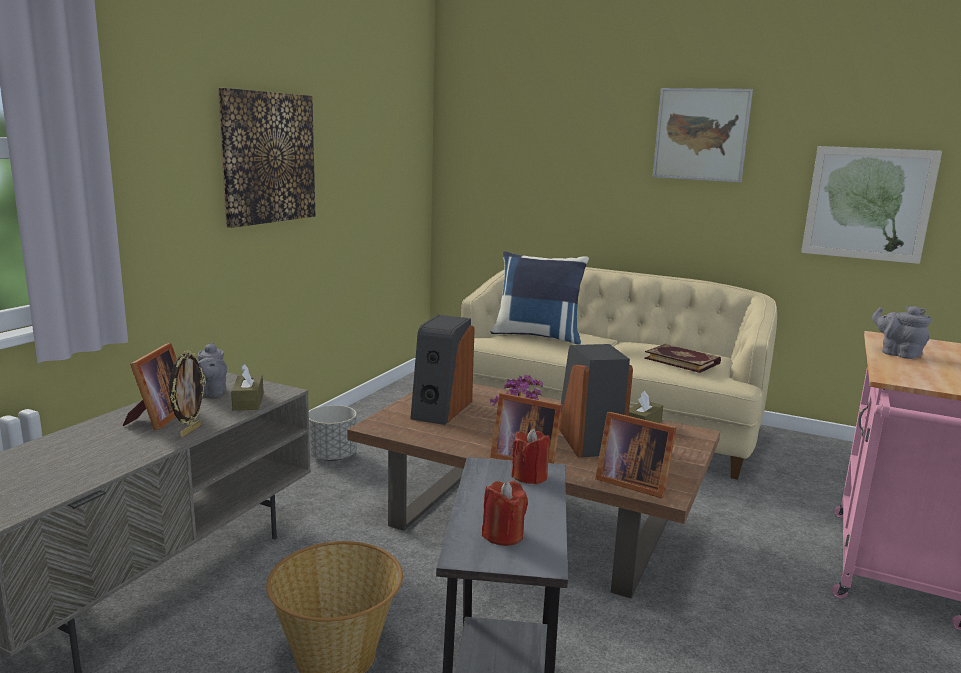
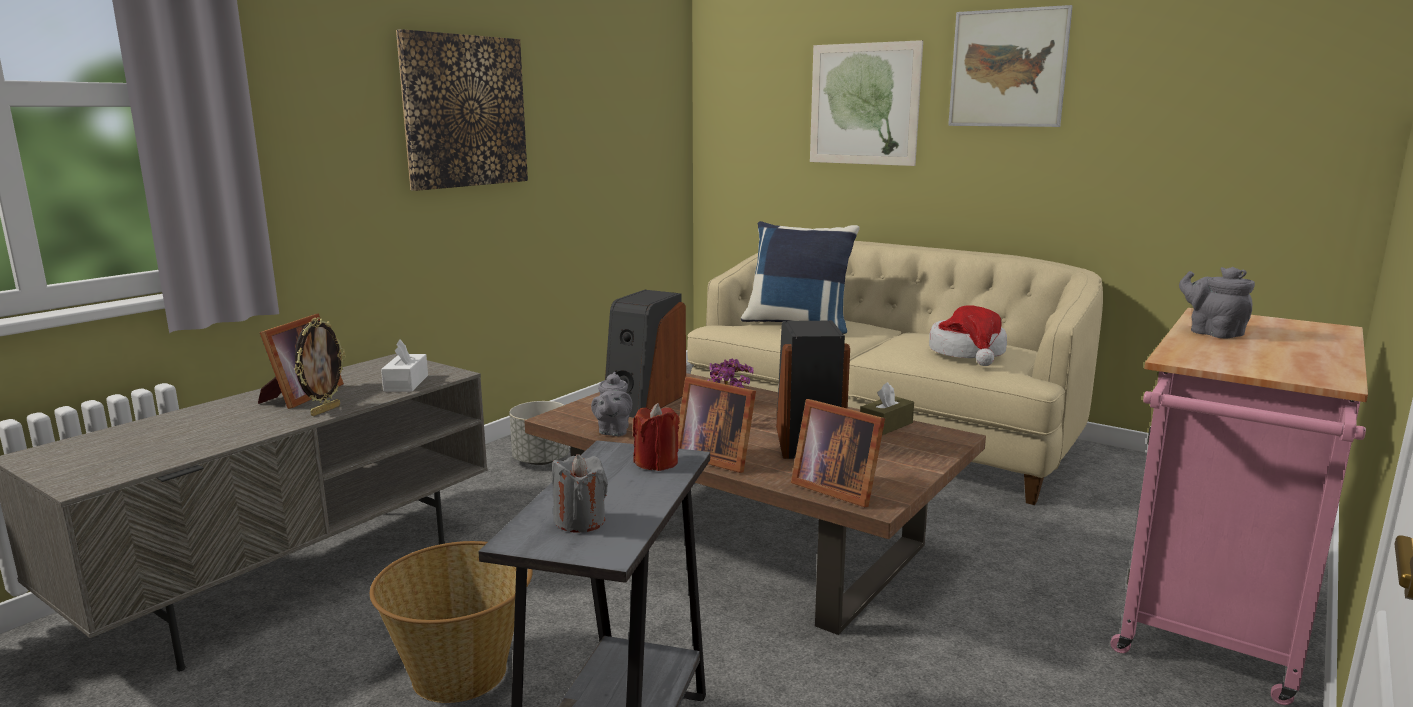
camera: 10 degrees right, 0 degrees up
grey teapot [197,342,227,397] -> grey teapot moved to [591,372,632,436]
brown tissue box [231,364,264,411] -> white tissue box [381,339,428,392]
red candle [482,481,528,546] -> grey candle [552,454,608,533]
book [644,344,721,373] -> hat [929,306,1007,366]
picture [801,146,942,264] -> picture moved to [810,40,923,166]

